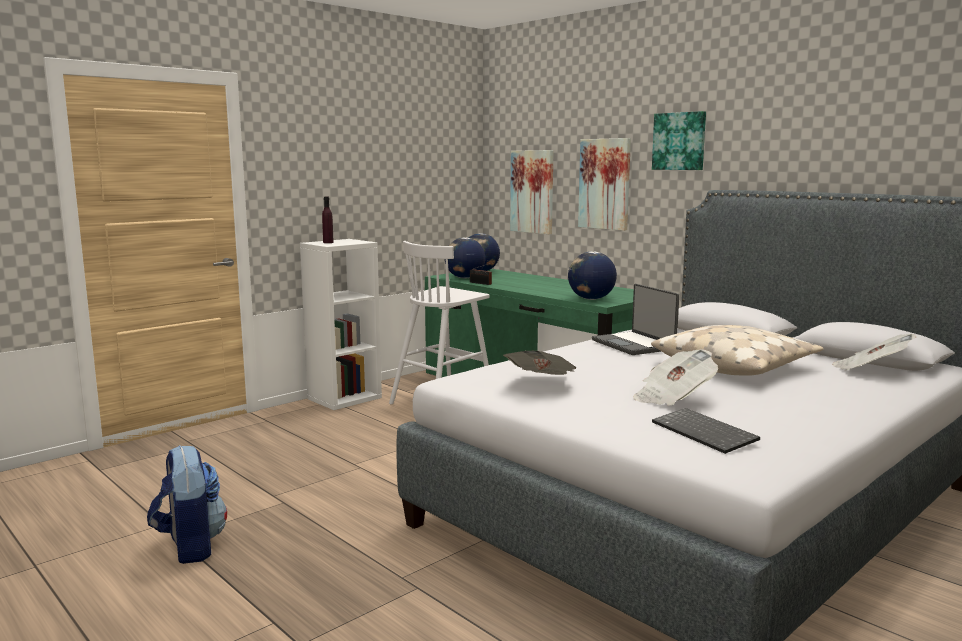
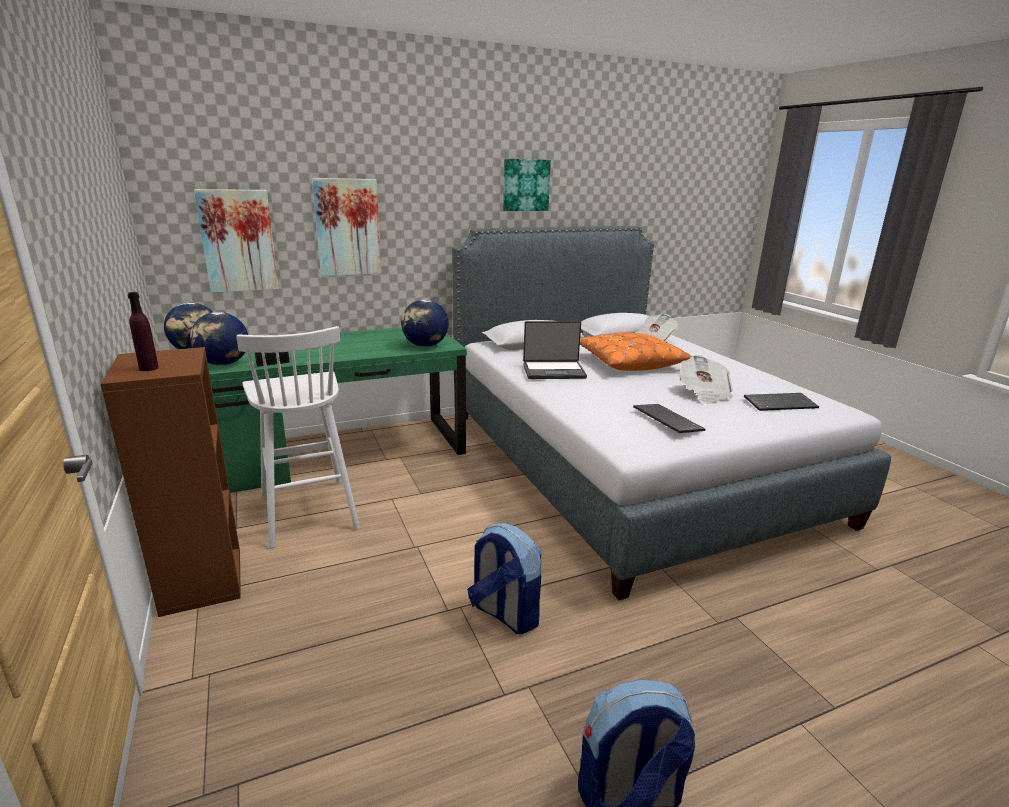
camera: 70 degrees left, 10 degrees up
white bookcase [300,239,382,410] -> brown bookcase [101,347,241,617]
newspaper [503,351,576,375] -> keyboard [633,404,705,433]
beige pillow [651,325,824,376] -> orange pillow [580,333,692,371]
picture [652,111,706,170] -> picture moved to [503,159,551,211]
none -> backpack [467,523,542,634]

